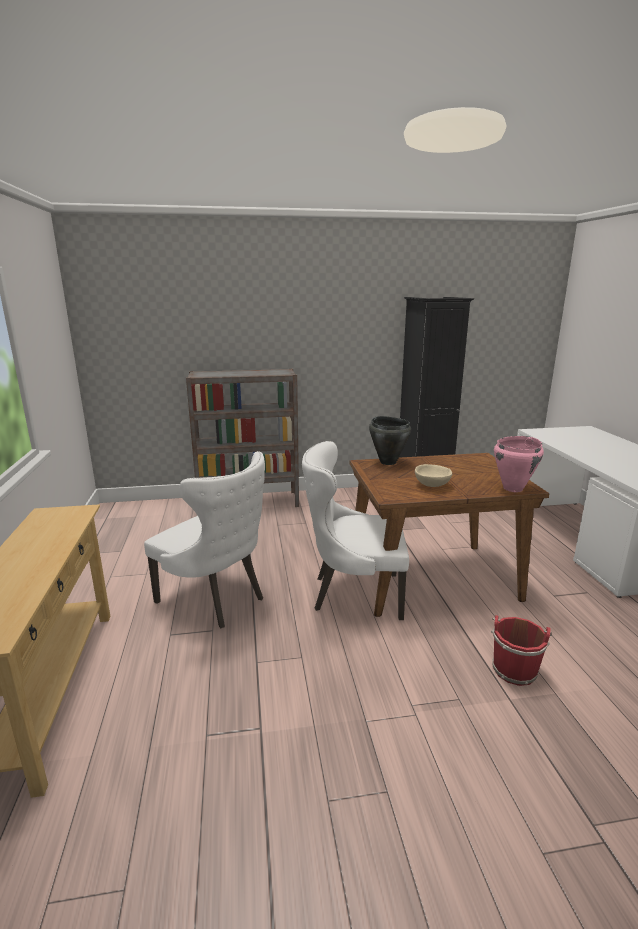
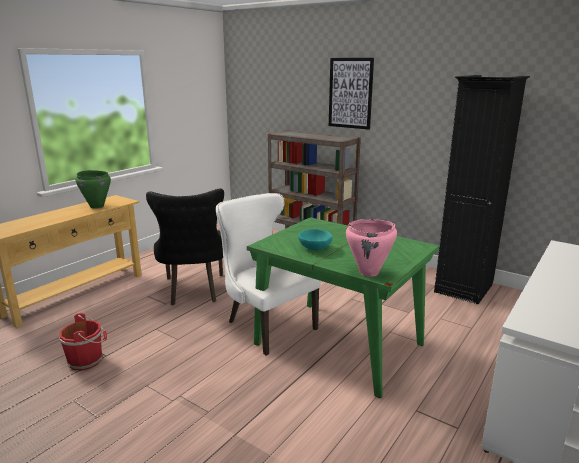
camera: 45 degrees right, 0 degrees up
white chair [144,451,265,629] -> black chair [146,188,224,305]
brown dining table [350,453,549,617] -> green dining table [247,217,439,398]
black cooking pot [369,416,411,465] -> none
beige bowl [415,464,452,487] -> turquoise bowl [298,229,332,250]
red bucket [491,615,552,686] -> red bucket moved to [59,313,107,371]
none -> green cooking pot [76,170,111,208]
none -> picture [329,58,374,130]

